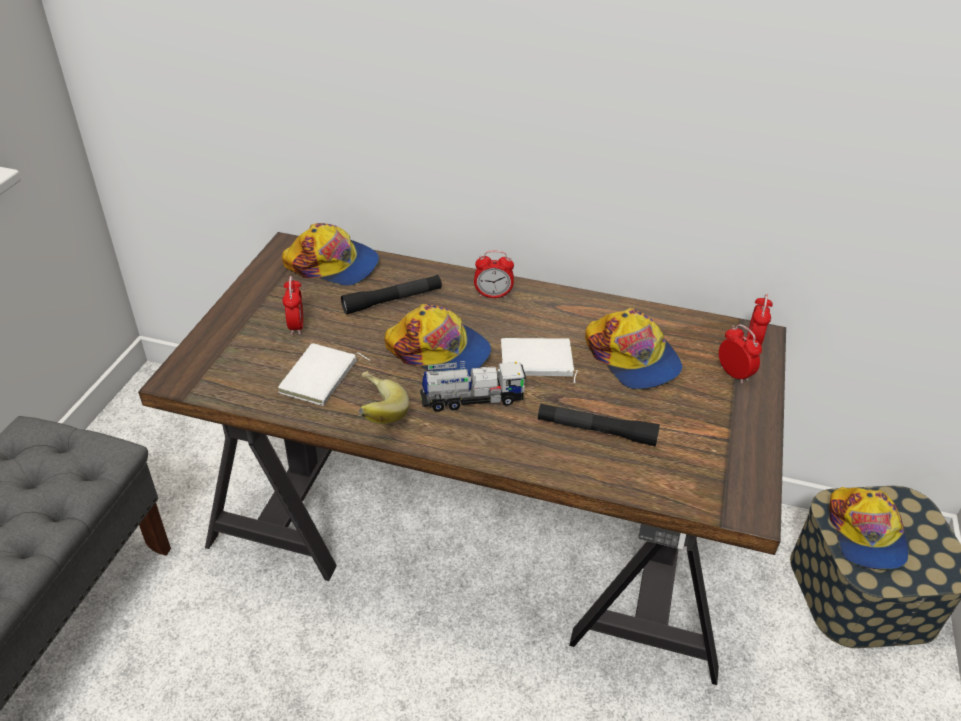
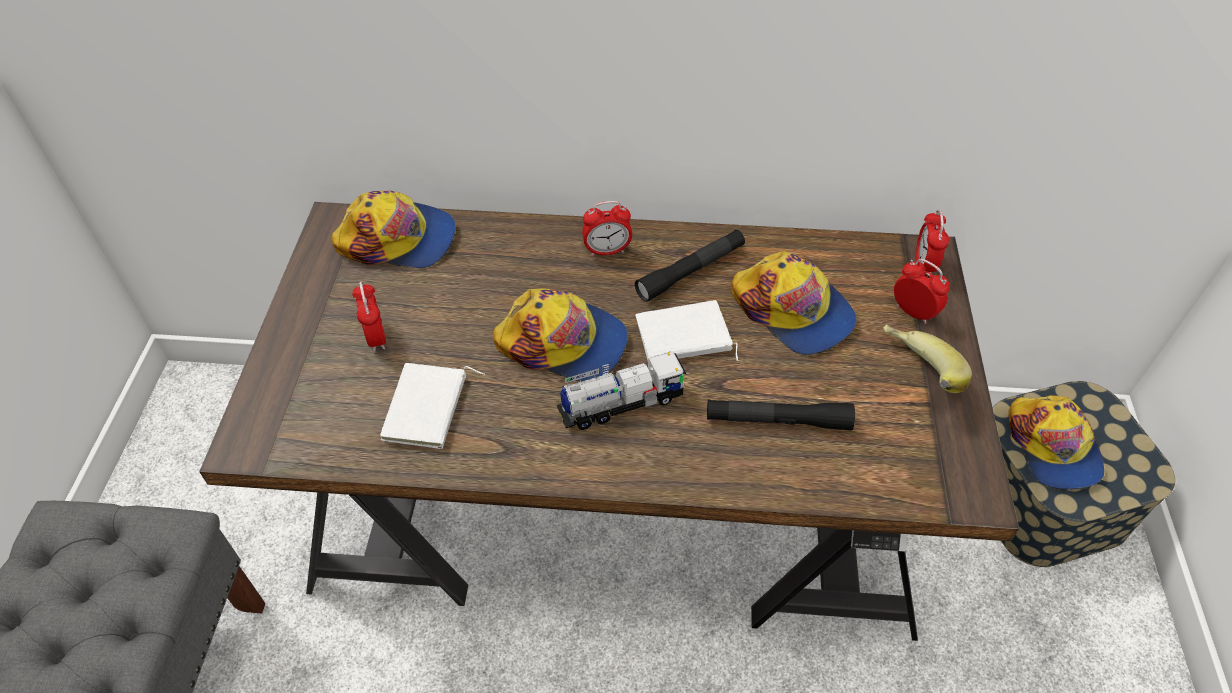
camera: 10 degrees left, 10 degrees up
black flashlight [341,275,442,314] -> black flashlight moved to [635,230,745,302]
banana [359,371,410,424] -> banana moved to [883,324,972,393]

